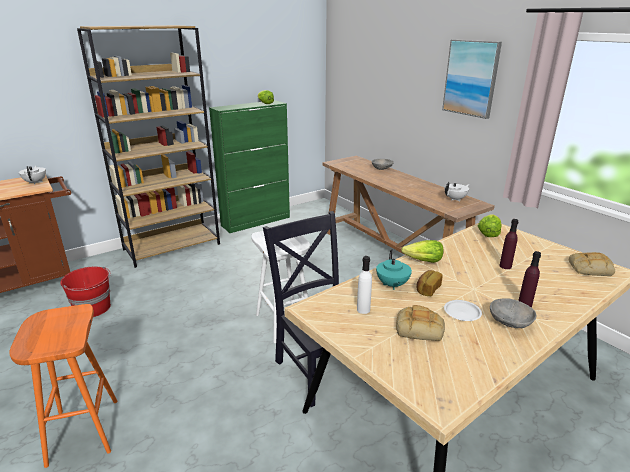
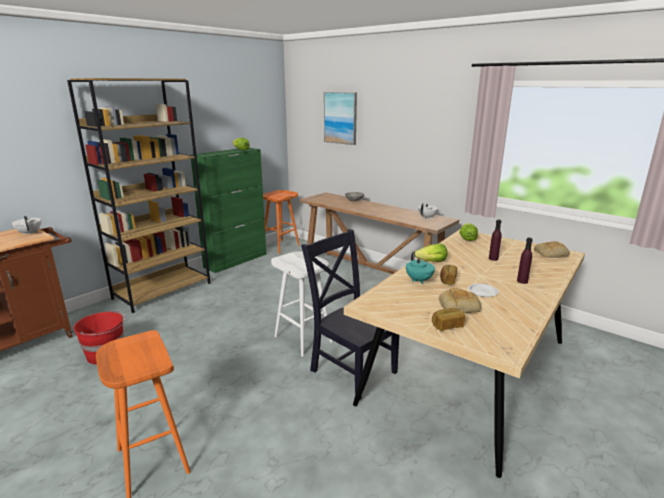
camera: 15 degrees left, 5 degrees down
white bottle [357,256,372,314] -> none
picture [442,39,502,119] -> picture moved to [324,92,357,145]
grey bowl [490,298,536,329] -> none
none -> orange stool [263,190,300,254]
none -> bread [432,308,465,331]

